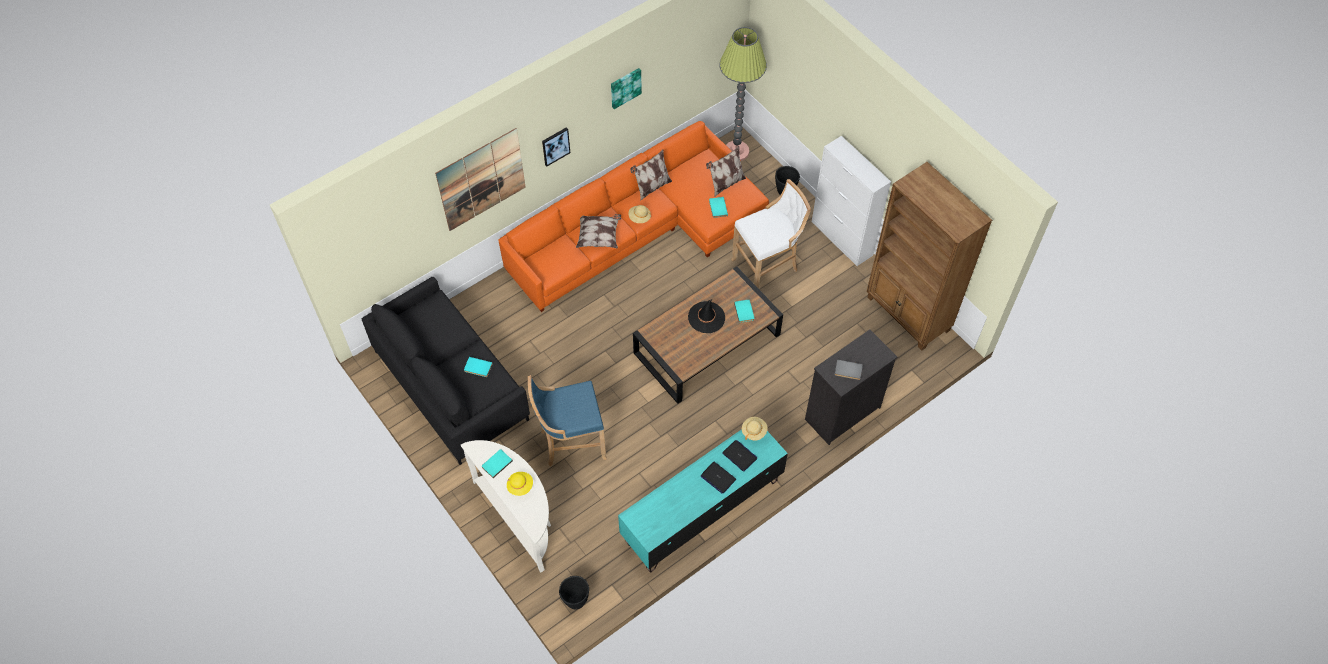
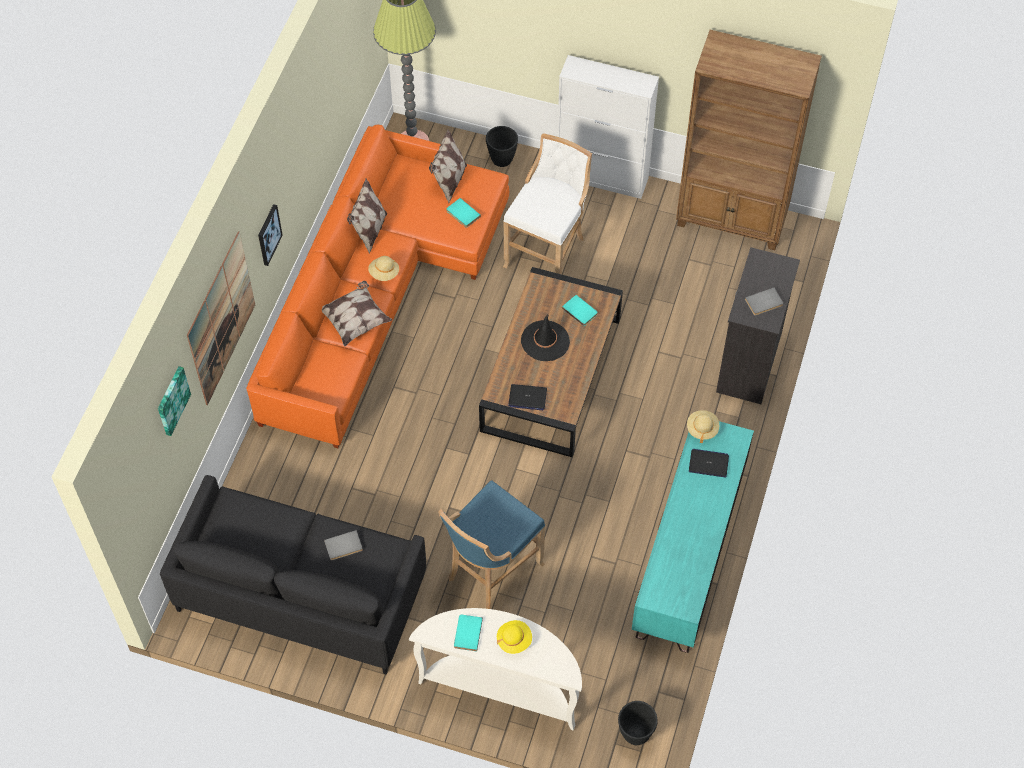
camera: 35 degrees left, 0 degrees up
turquoise book [464,357,493,377] -> grey book [324,530,363,560]
picture [611,68,642,109] -> picture moved to [158,366,191,436]
laptop [701,462,736,494] -> laptop moved to [508,384,547,410]

